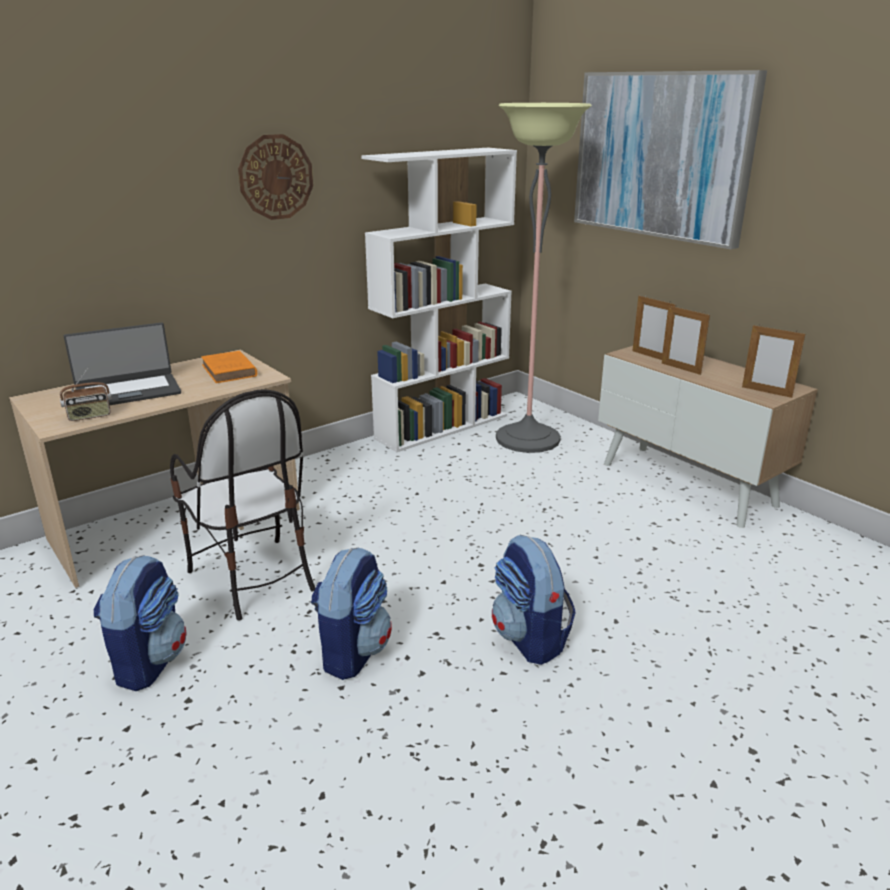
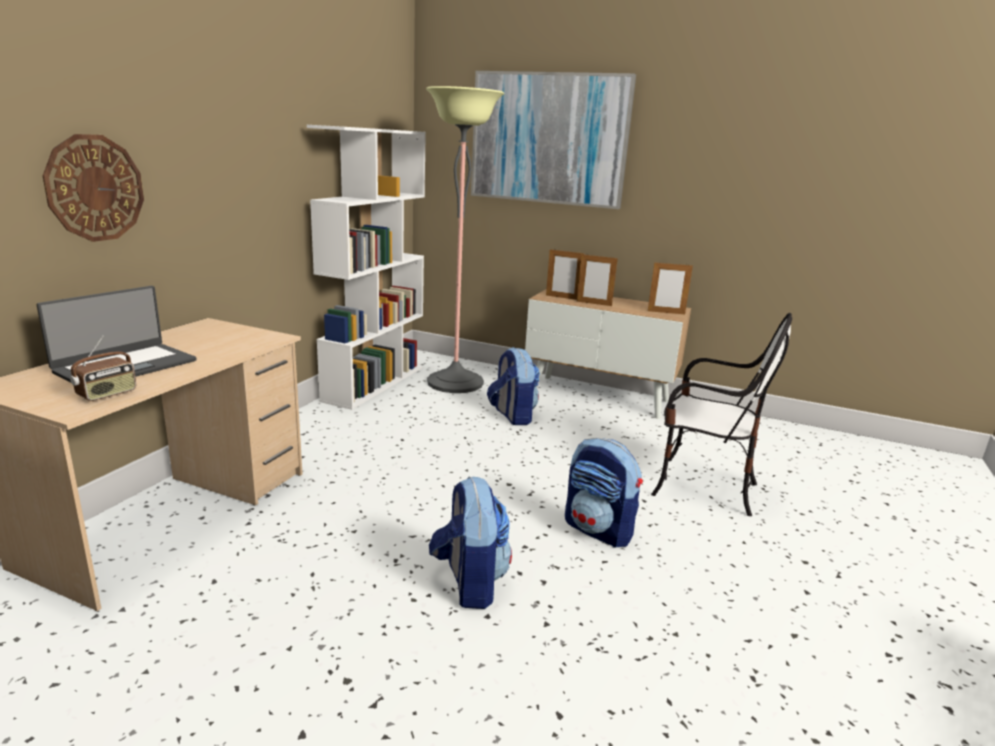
camera: 30 degrees left, 5 degrees down
backpack [94,555,187,691] -> backpack moved to [487,347,540,425]
chair [170,389,315,621] -> chair moved to [651,313,792,516]
orange book [201,351,257,383] -> none
wall clock [238,134,313,220] -> wall clock moved to [43,134,144,242]

